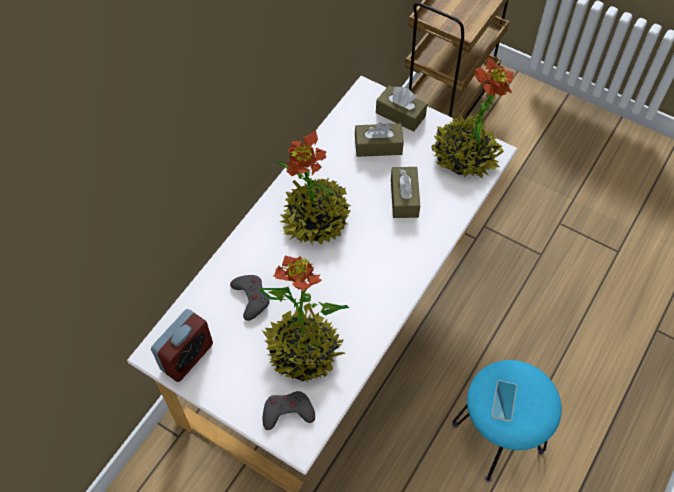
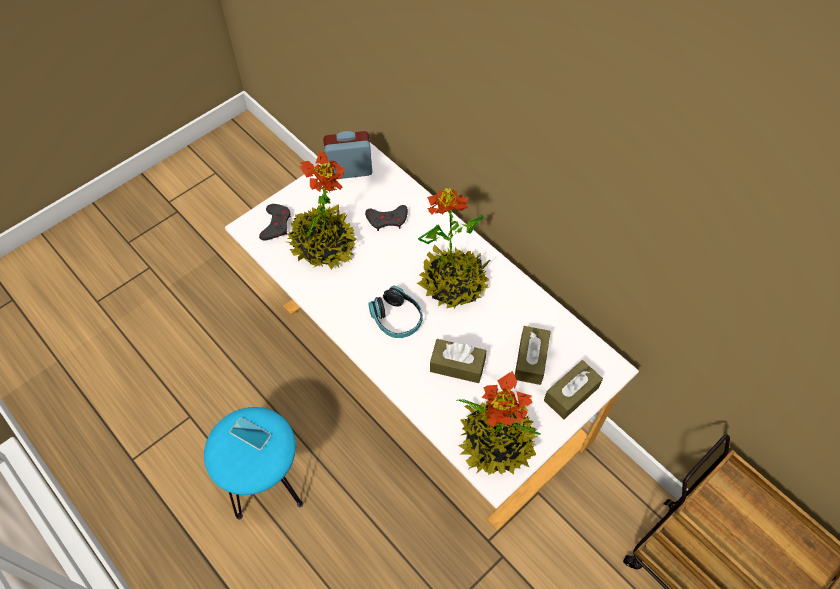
camera: 105 degrees right, 0 degrees up
alarm clock [151,309,213,382] -> alarm clock turned 120 degrees clockwise [323,131,372,179]
none -> headphones [368,286,423,338]

